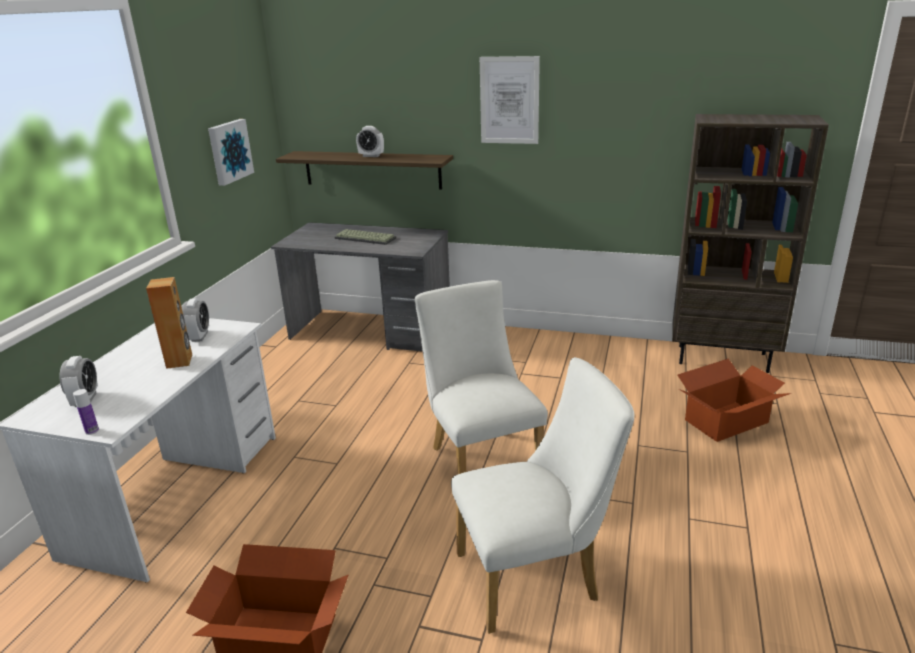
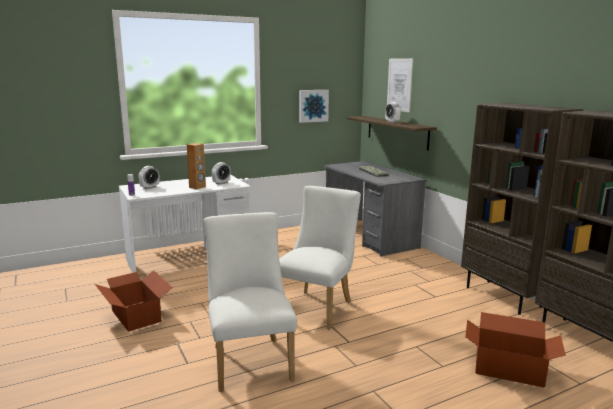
camera: 45 degrees right, 10 degrees down
white chair [451,357,634,634] -> white chair turned 135 degrees counterclockwise [203,212,297,392]
picture [480,56,540,144] -> picture moved to [387,58,413,112]
none -> brown bookcase [461,103,583,315]

